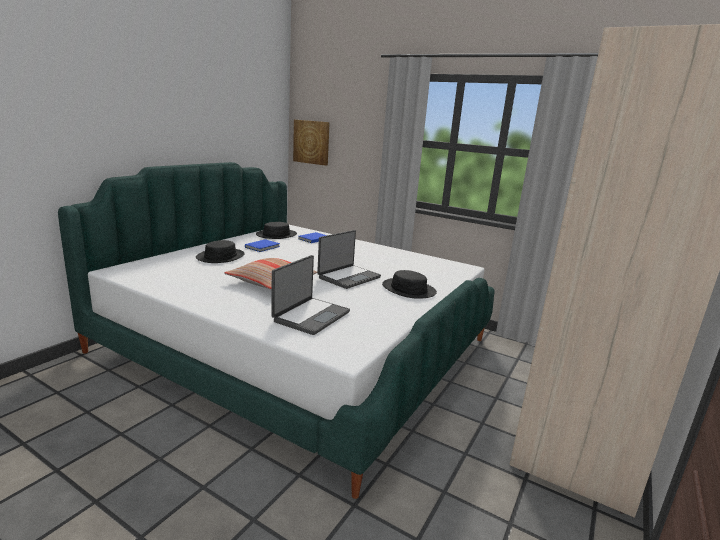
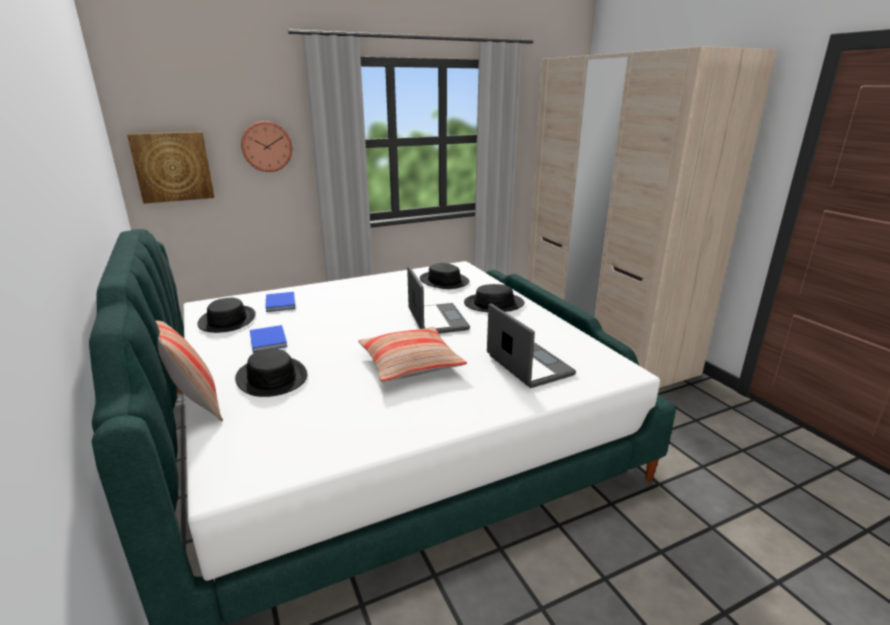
camera: 55 degrees left, 5 degrees up
none -> pillow [155,320,223,422]
none -> wall clock [241,121,292,172]
none -> black hat [420,263,469,289]

